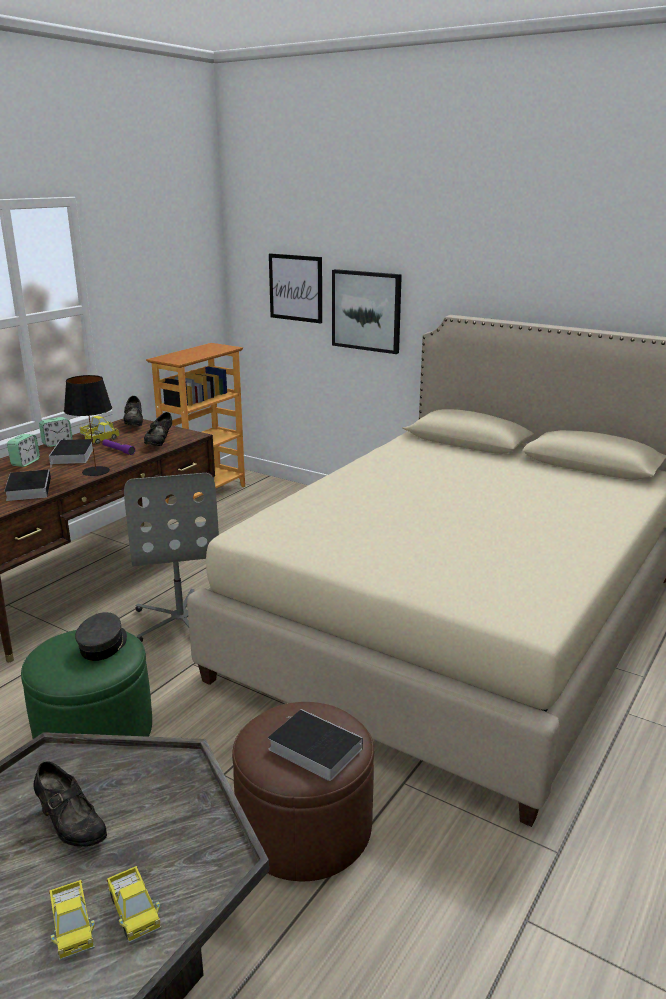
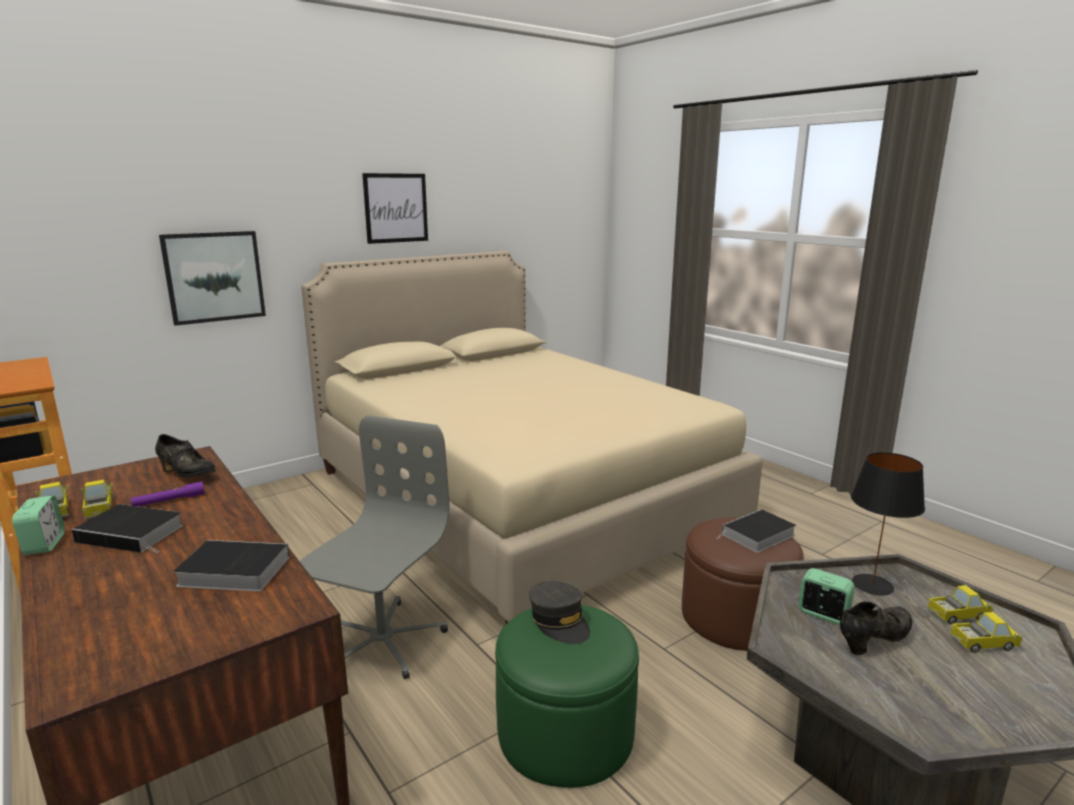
camera: 70 degrees left, 5 degrees down
alarm clock [7,434,40,467] -> alarm clock moved to [798,568,855,625]
black table lamp [64,375,112,476] -> black table lamp moved to [851,452,925,595]
grey cap [75,612,127,661] -> grey cap turned 150 degrees counterclockwise [529,581,590,644]
black shoe [123,396,143,426] -> none
grey office chair [124,473,219,642] -> grey office chair turned 75 degrees counterclockwise [300,415,450,679]
picture [269,253,322,323] -> picture moved to [362,173,428,244]

